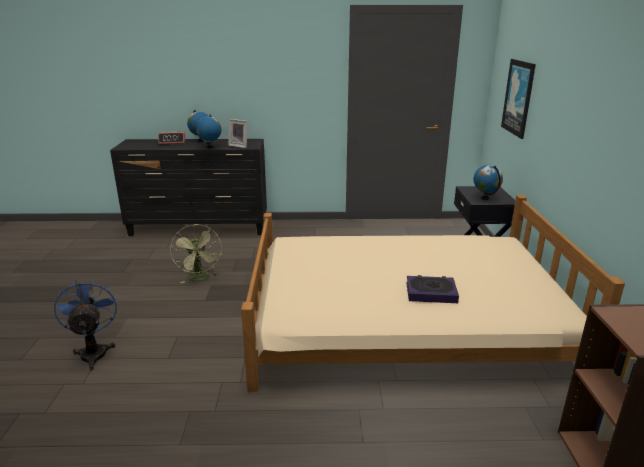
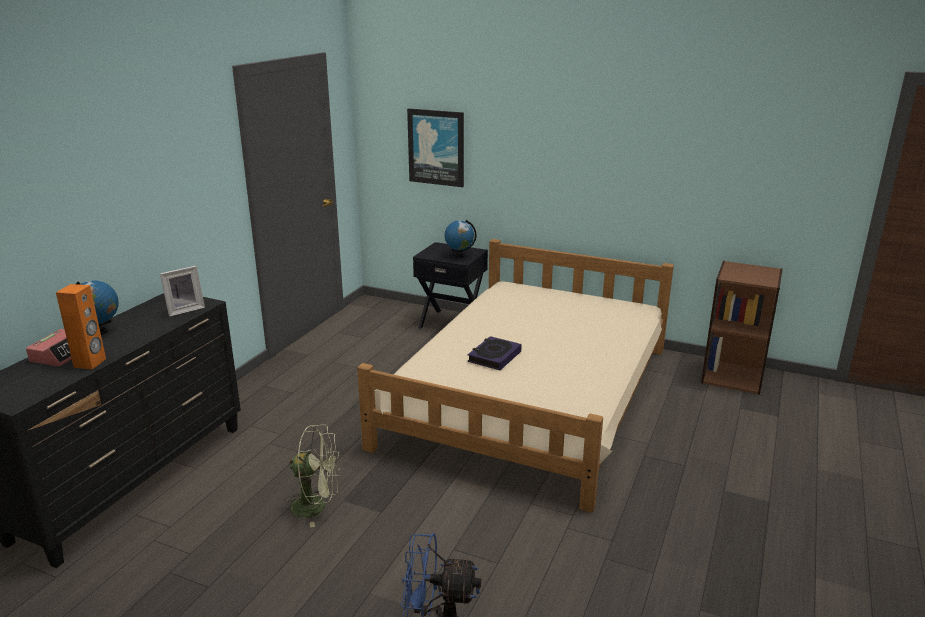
camera: 65 degrees left, 0 degrees up
globe [196,114,221,148] -> none
book [406,275,459,303] -> book moved to [468,336,522,370]
none -> orange speaker [56,284,106,369]

